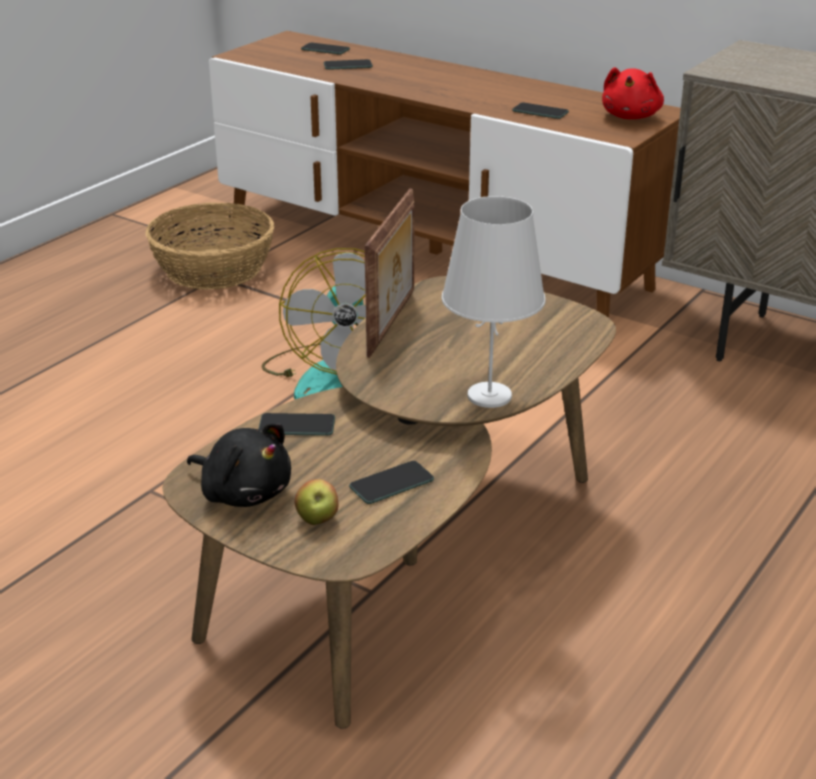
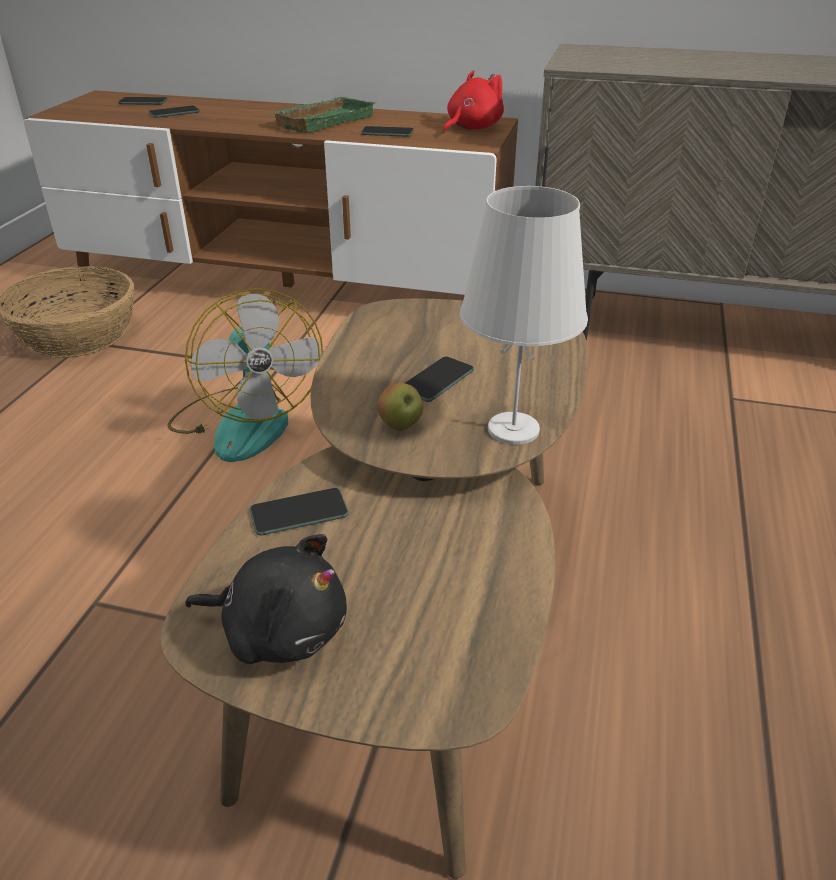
camera: 20 degrees left, 5 degrees up
apple [295,479,338,525] -> apple moved to [377,383,423,431]
phone [349,461,434,504] -> phone moved to [405,357,474,402]
picture frame [364,188,415,358] -> none
red plush toy [602,67,664,119] -> red plush toy turned 135 degrees counterclockwise [443,70,504,133]
none -> green tray [271,97,376,133]

